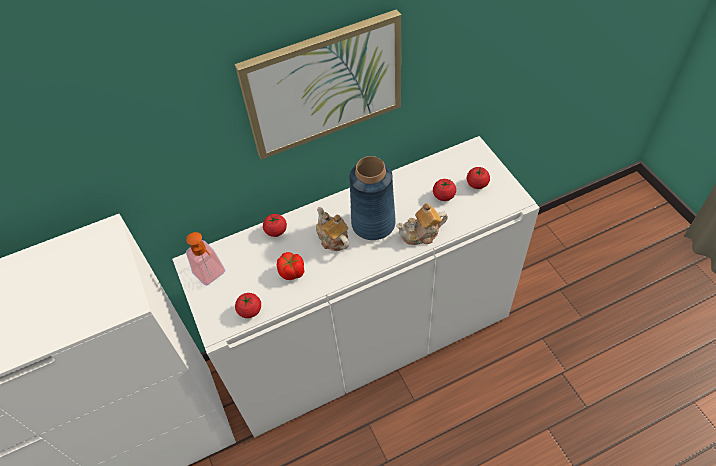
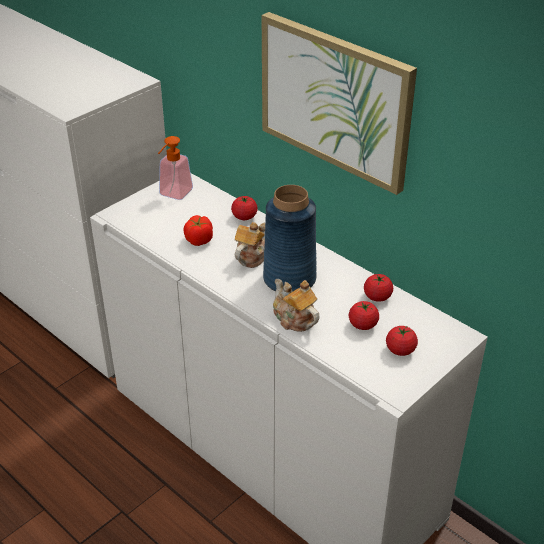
camera: 65 degrees right, 15 degrees down
tomato [235,293,261,318] -> tomato moved to [364,274,393,302]

